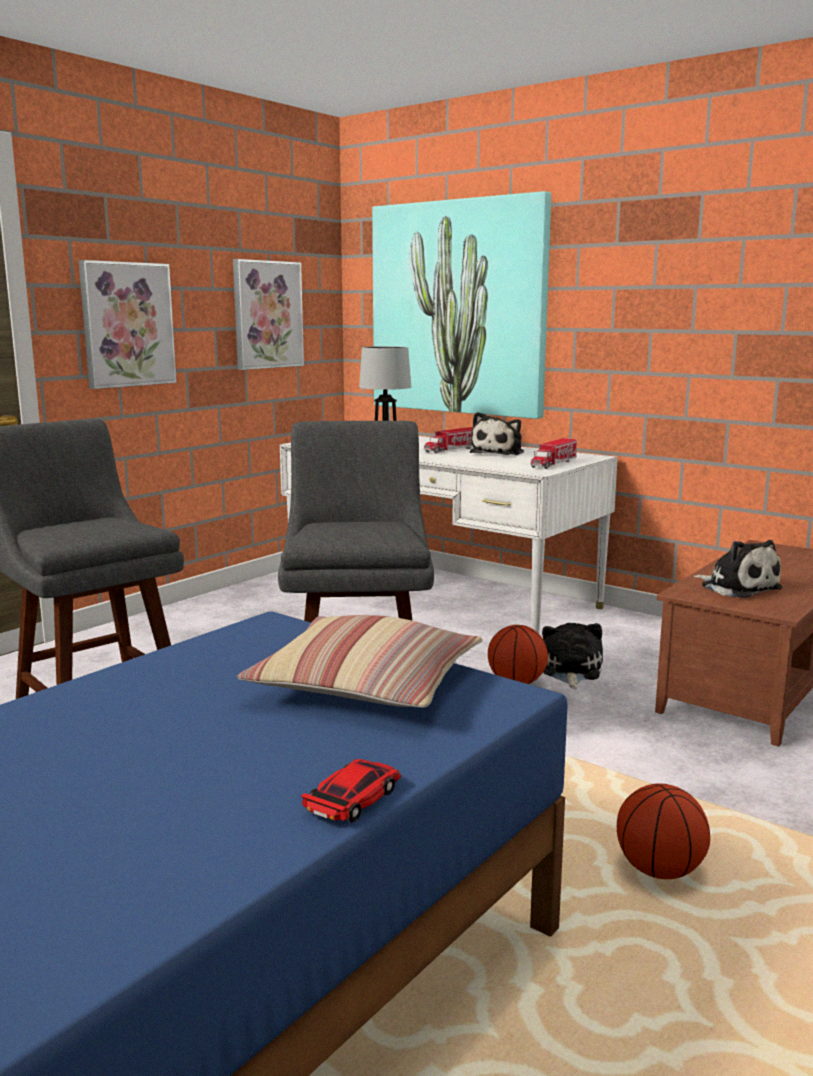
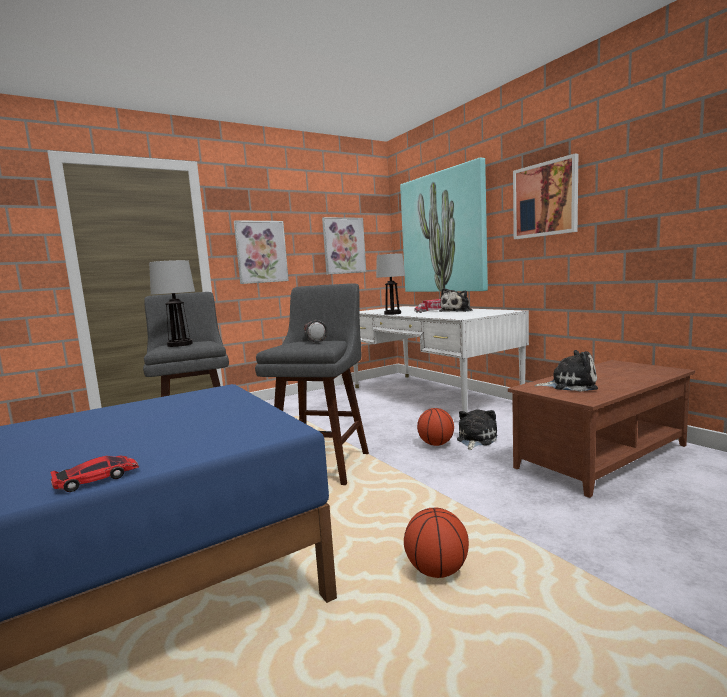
camera: 20 degrees right, 5 degrees down
pillow [237,615,482,708] -> none
toy truck [531,438,577,469] -> none
plush toy [694,540,783,598] -> plush toy turned 60 degrees counterclockwise [534,350,598,392]
none -> table lamp [149,260,195,347]
none -> flashlight [304,320,328,343]
none -> picture [513,153,578,239]

